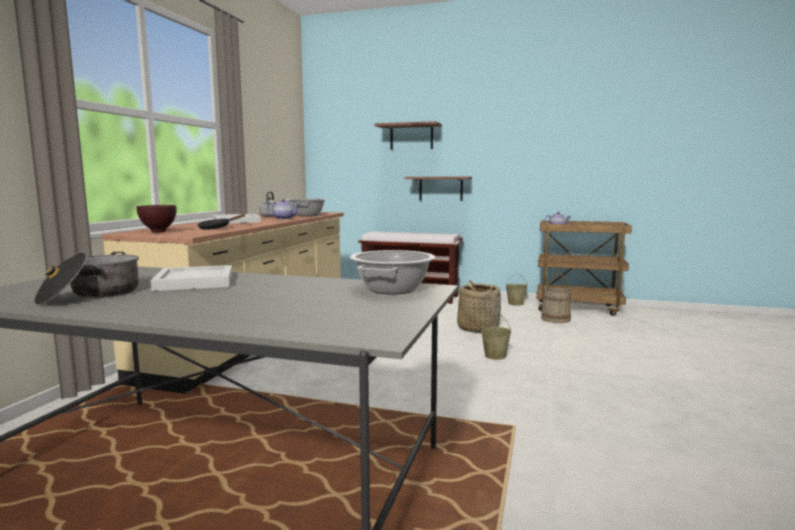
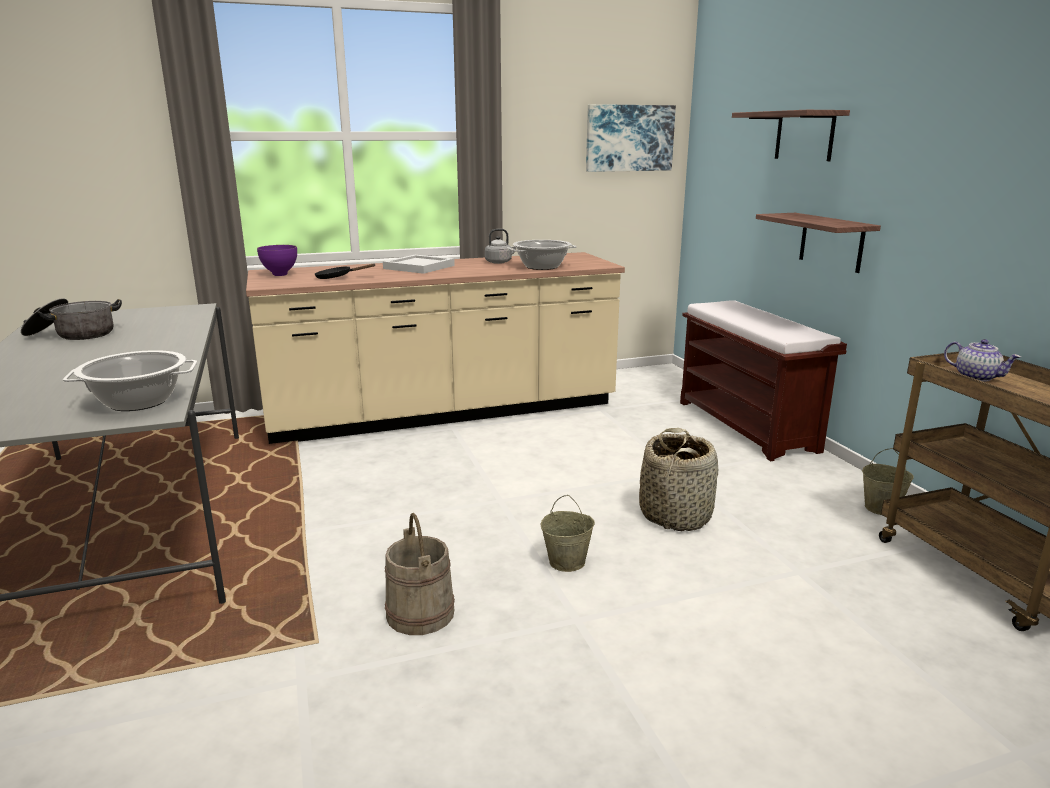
camera: 55 degrees right, 10 degrees up
brown bowl [136,205,177,233] -> purple bowl [257,245,297,276]
white tray [151,265,232,291] -> none
teapot [266,199,300,219] -> none
beige bucket [541,274,573,323] -> beige bucket moved to [385,513,455,635]
none -> picture [586,104,676,172]

